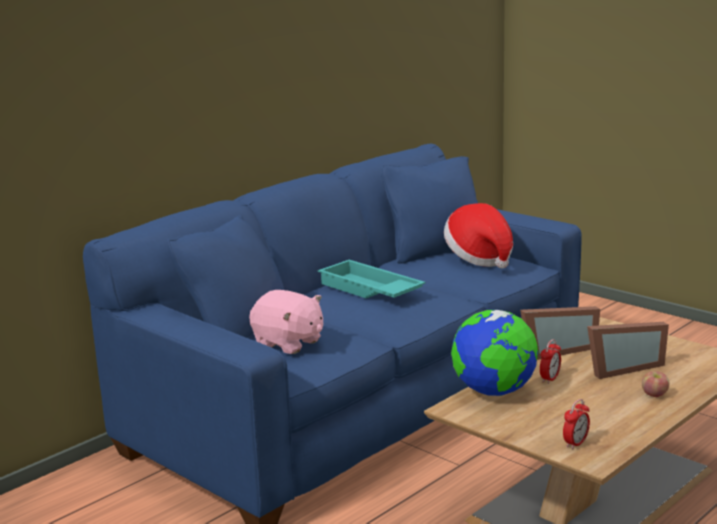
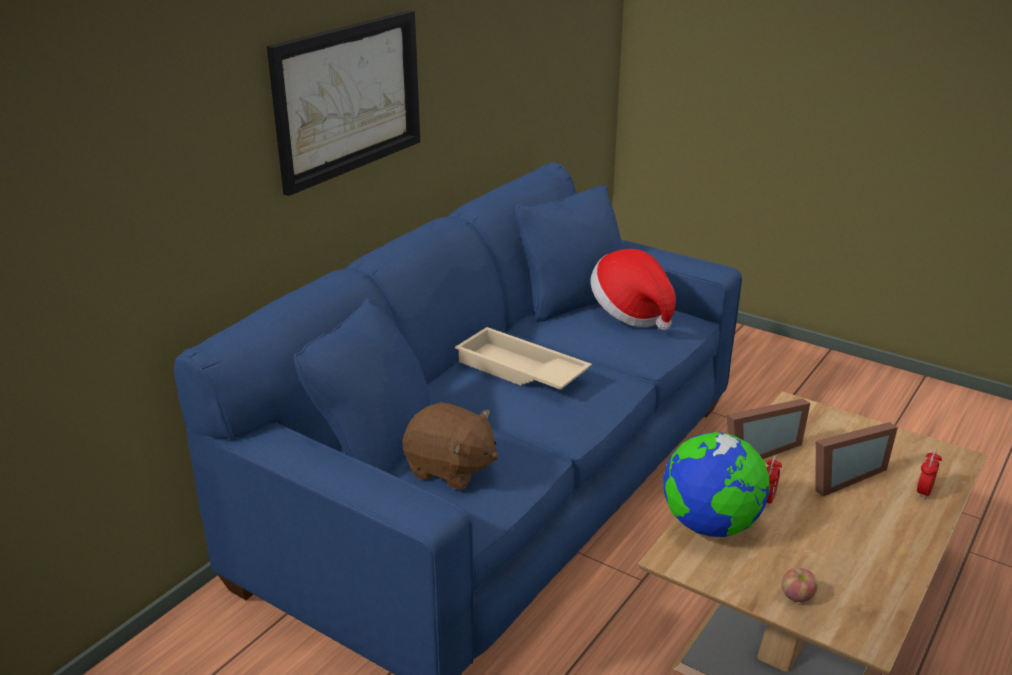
camera: 10 degrees left, 10 degrees up
pink plush toy [249,290,323,354] -> brown plush toy [402,402,498,490]
turquoise tray [318,260,426,298] -> beige tray [455,327,592,390]
alarm clock [563,399,590,449] -> alarm clock moved to [917,449,942,500]
apple [642,371,669,397] -> apple moved to [782,568,818,602]
none -> picture [267,10,420,196]

